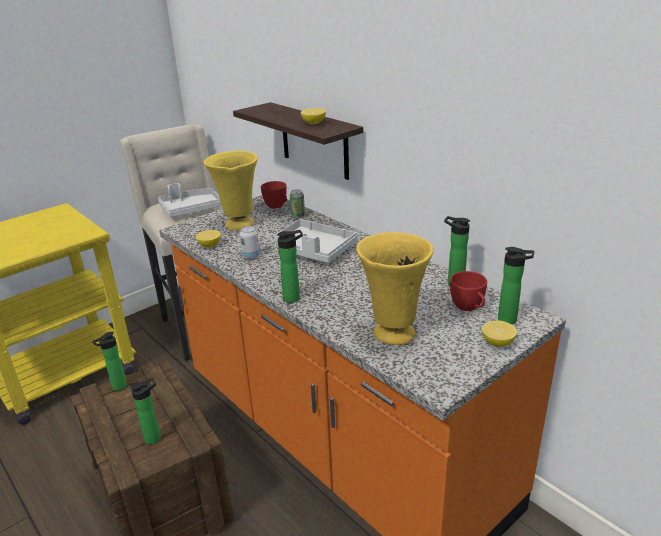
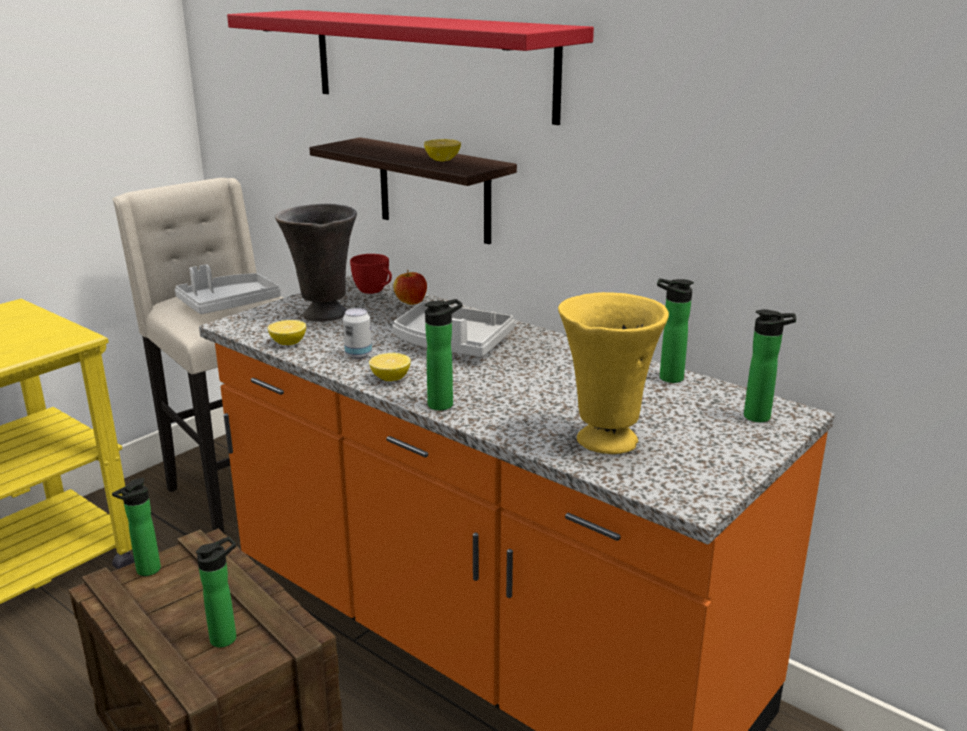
camera: 10 degrees left, 5 degrees down
yellow vase [204,151,258,230] -> grey vase [275,204,357,322]
can [290,189,305,219] -> apple [393,270,427,305]
red cup [450,271,487,311] -> none
lemon [482,320,517,347] -> lemon moved to [369,353,411,381]
none -> red shelf [227,10,594,125]

